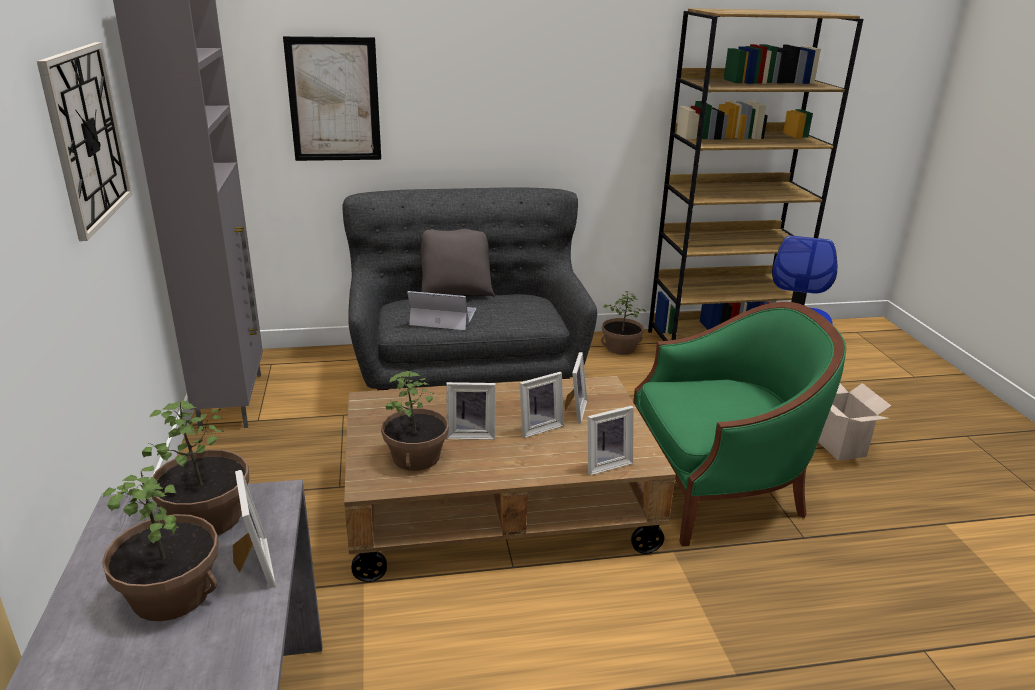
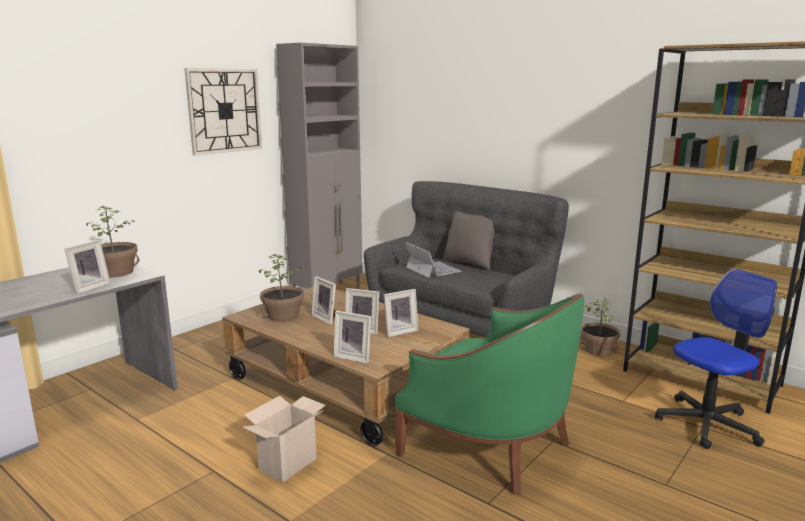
camera: 50 degrees right, 10 degrees down
potted plant [101,465,219,621] -> none
picture [283,36,381,161] -> none
cardboard box [818,383,891,461] -> cardboard box moved to [243,396,325,482]

